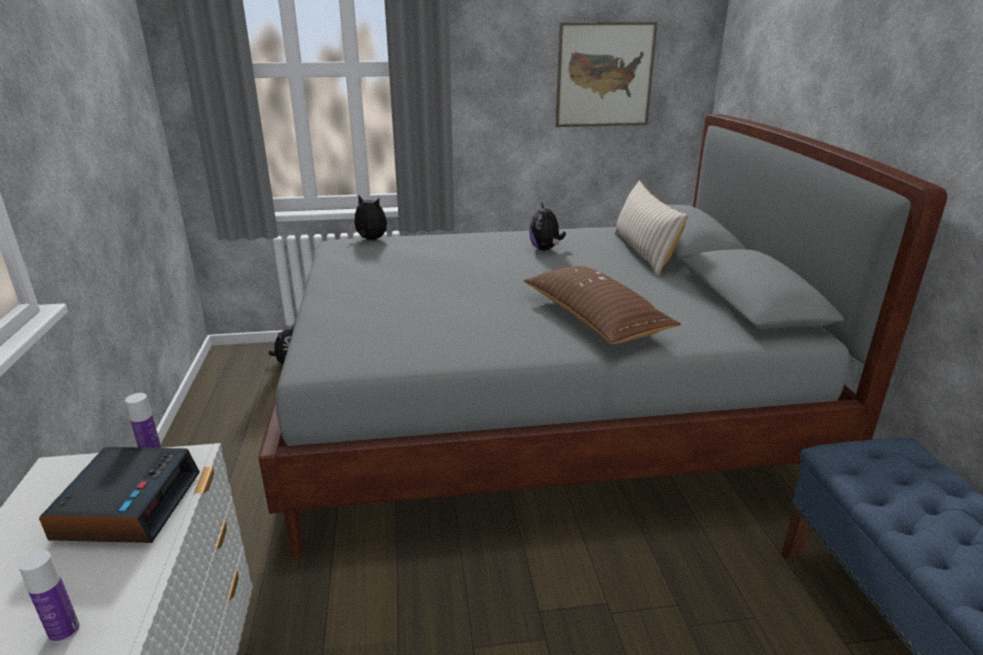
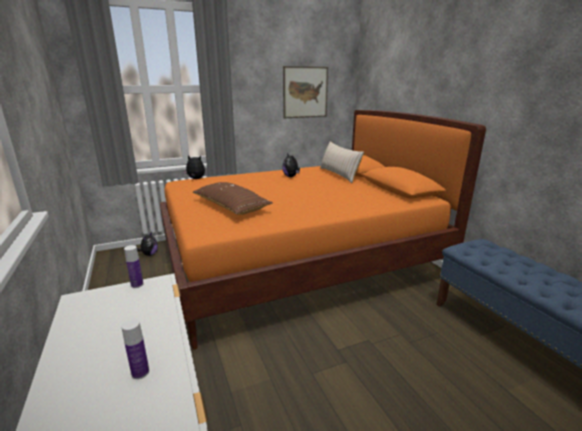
camera: 15 degrees left, 5 degrees down
alarm clock [39,447,200,543] -> none
grey bed [258,114,948,557] -> orange bed [160,110,486,350]
brown pillow [524,266,681,344] -> brown pillow moved to [193,182,273,215]

